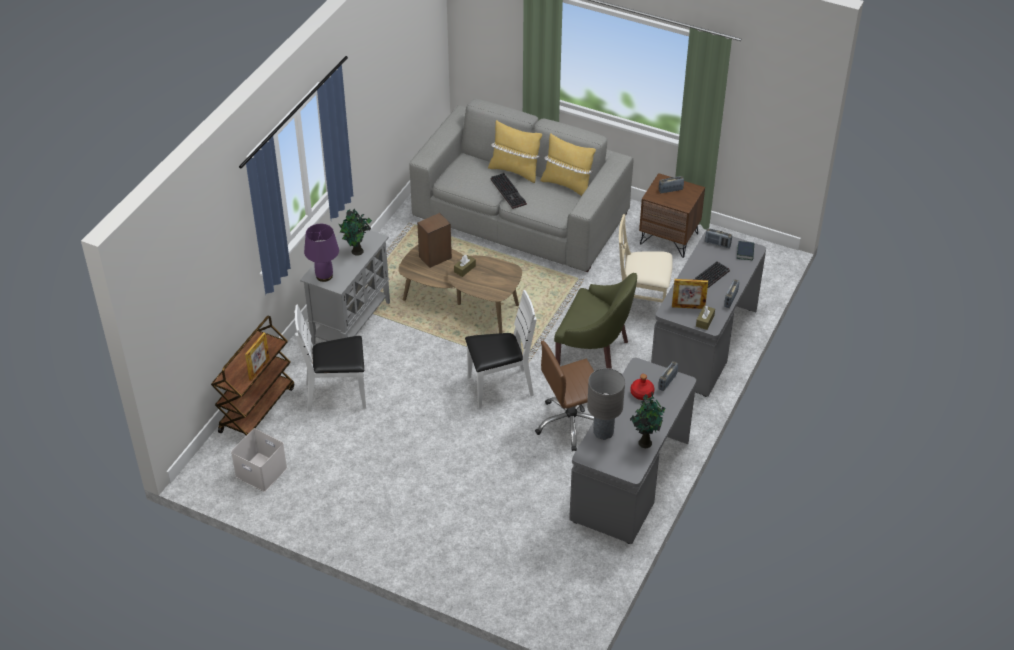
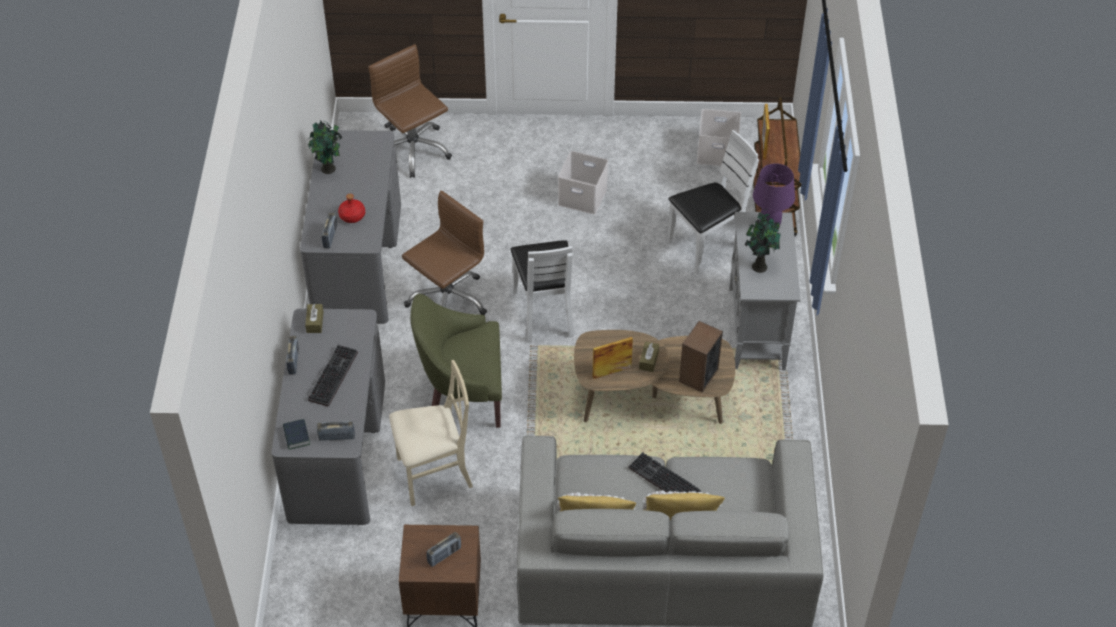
camera: 155 degrees right, 5 degrees up
white chair [465,290,537,409] -> white chair turned 60 degrees counterclockwise [511,240,574,342]
grey table lamp [587,368,625,440] -> none
picture frame [672,279,708,309] -> picture frame moved to [593,337,633,379]
none -> brown office chair [368,44,452,178]
none -> white storage box [558,151,608,215]

